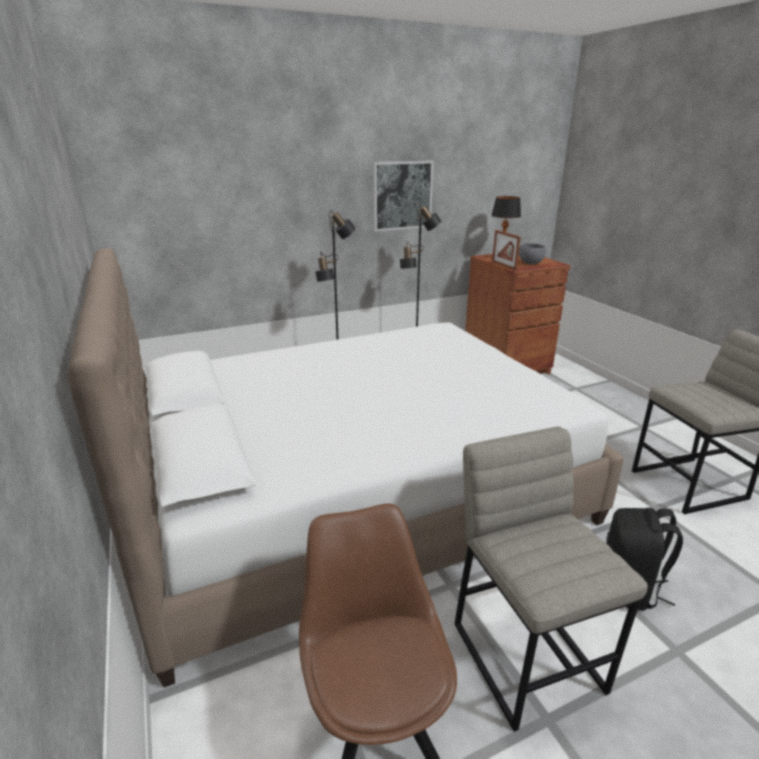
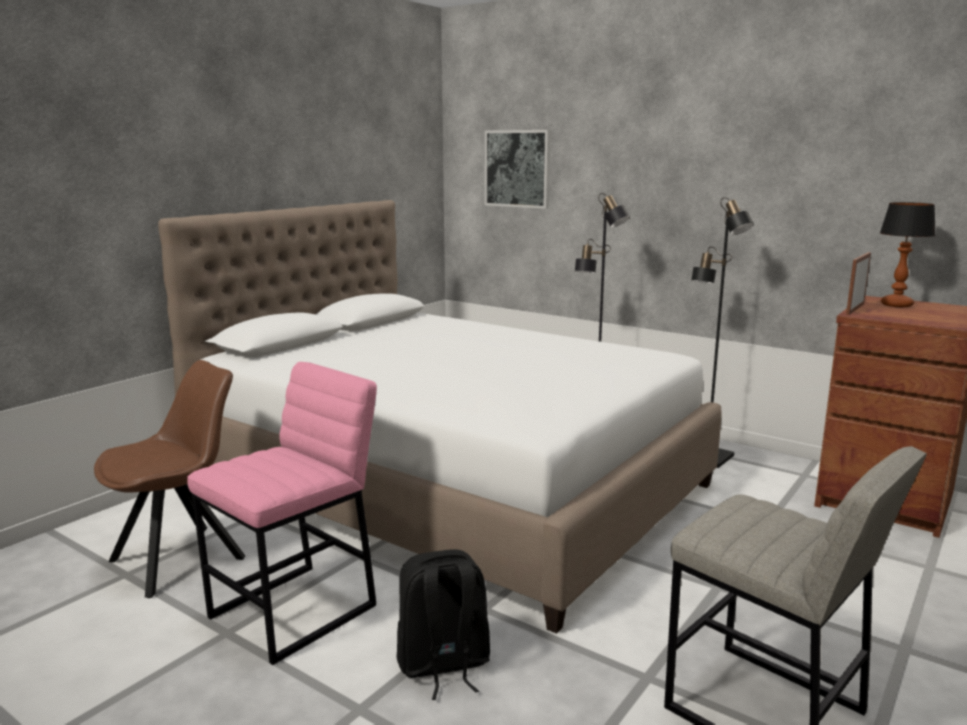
camera: 60 degrees right, 10 degrees down
picture [373,161,434,231] -> picture moved to [485,130,551,209]
grey chair [455,426,648,732] -> pink chair [187,362,377,665]
grey bowl [519,243,546,265] -> none

